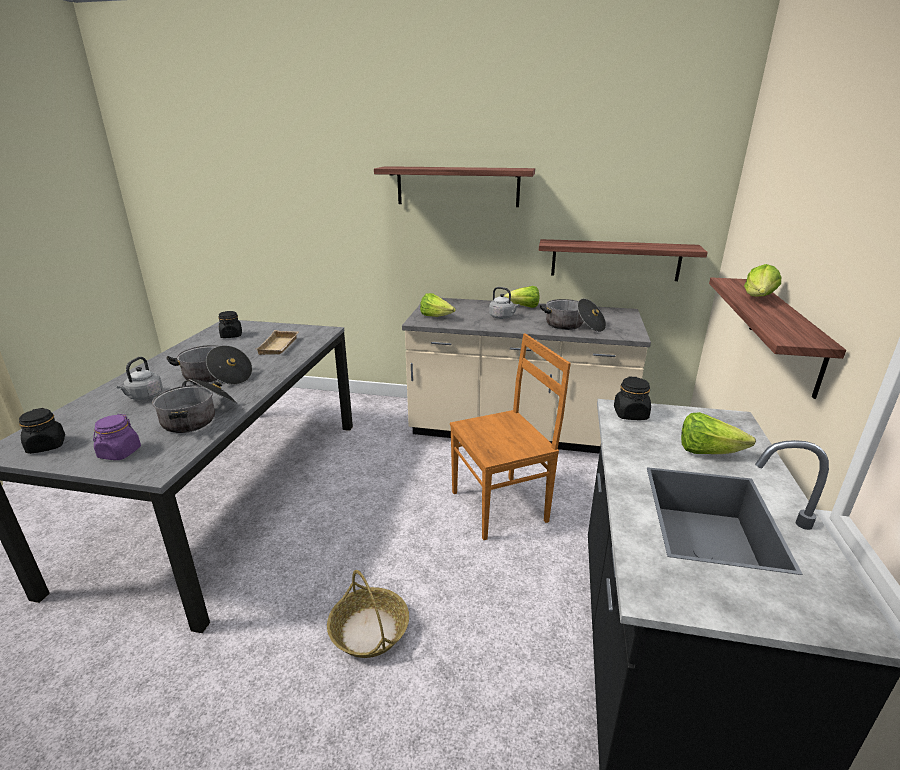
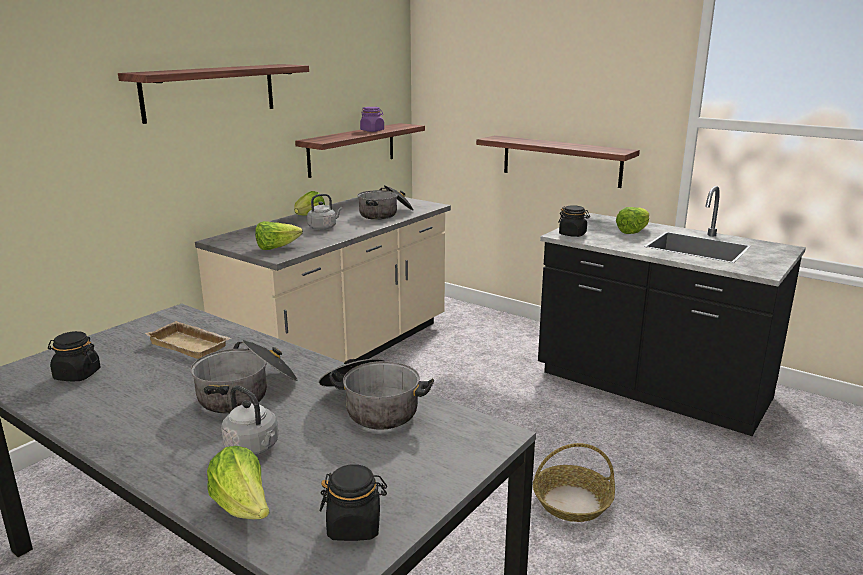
camera: 65 degrees left, 5 degrees down
purple jar [93,414,141,460] -> purple jar moved to [360,107,384,132]
brown chair [450,333,571,540] -> none
lettuce [744,264,781,297] -> lettuce moved to [207,446,269,519]

